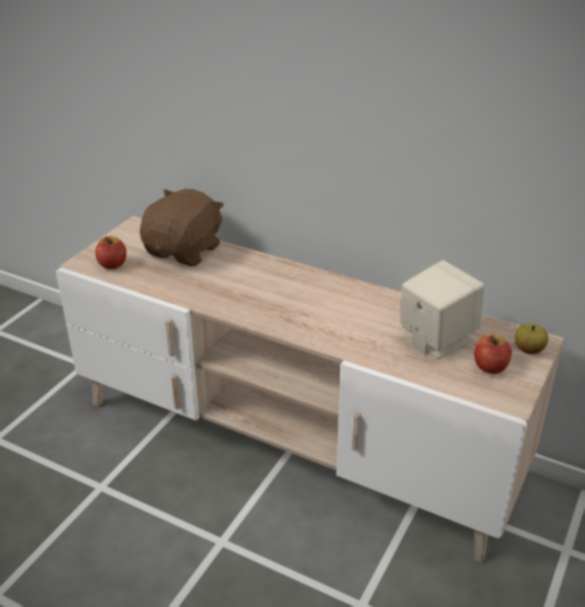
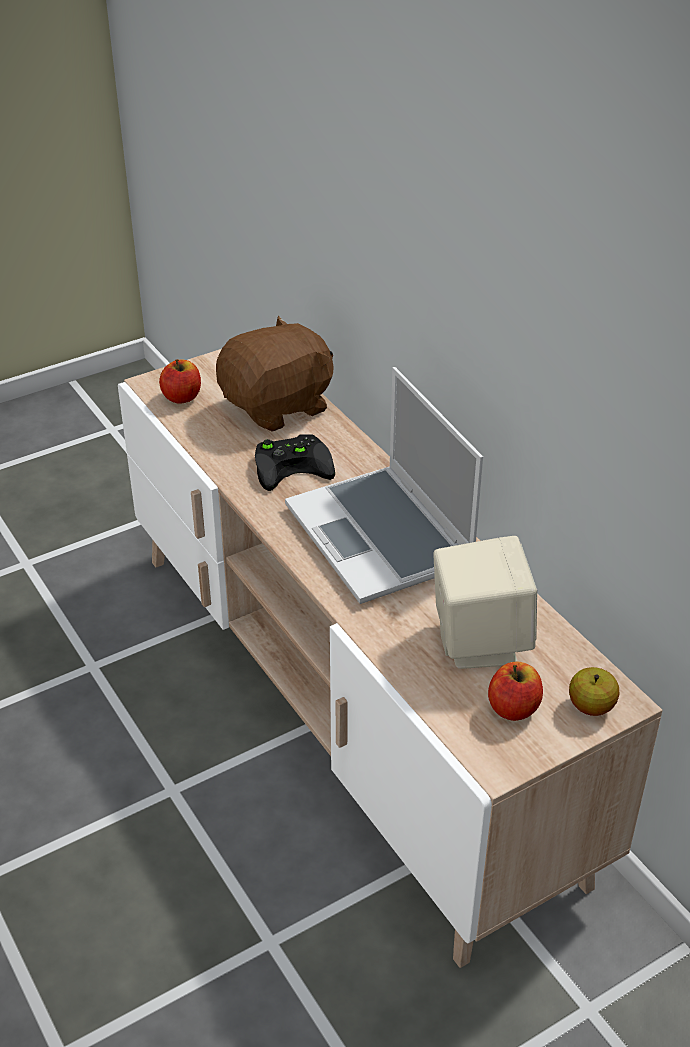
camera: 30 degrees right, 5 degrees up
none -> black game controller [255,434,335,491]
none -> laptop [285,367,483,604]

